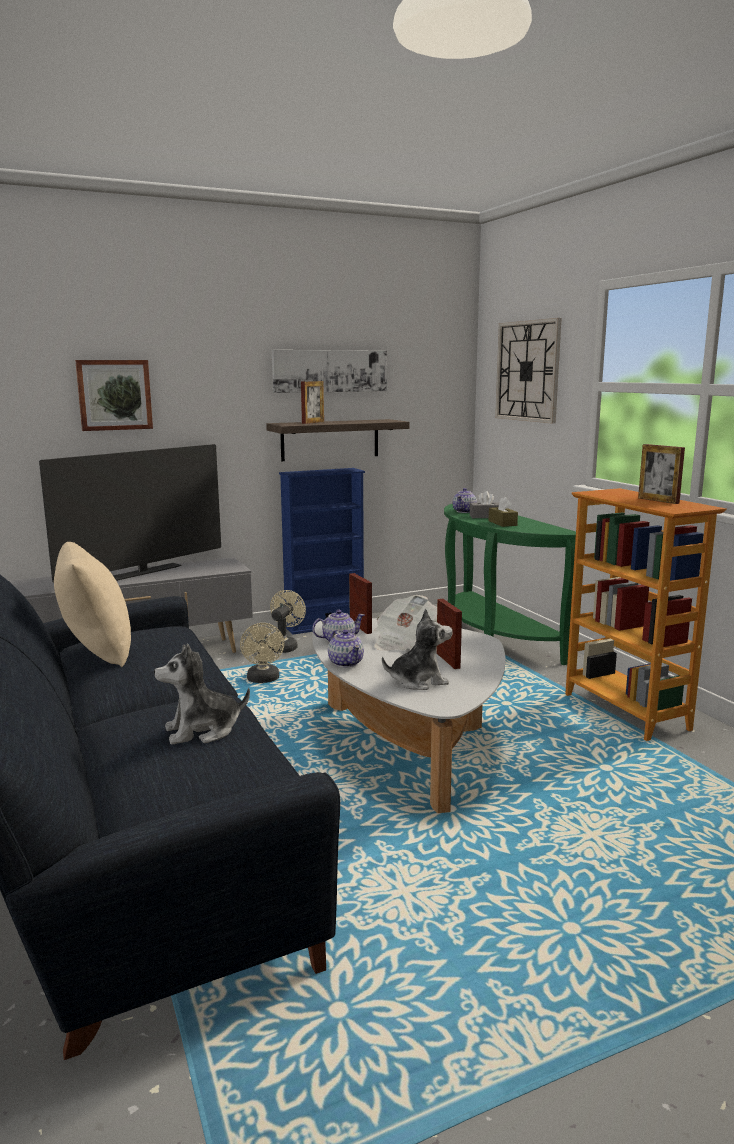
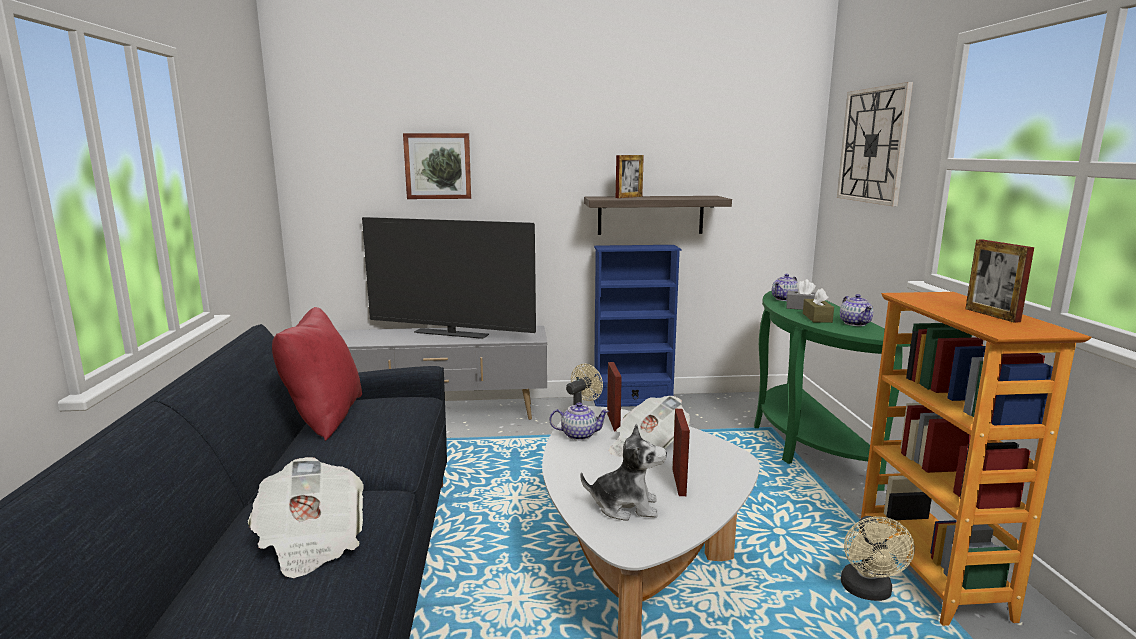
camera: 20 degrees right, 0 degrees up
television [39,444,221,583] -> television turned 45 degrees clockwise [362,217,536,339]
beige pillow [54,542,131,667] -> red pillow [272,307,362,441]
plush toy [154,643,250,745] -> newspaper [248,457,364,578]
beige fan [240,623,285,683] -> beige fan moved to [841,516,915,601]
picture [272,350,387,393] -> none
teapot [328,630,364,667] -> teapot moved to [840,294,873,326]

